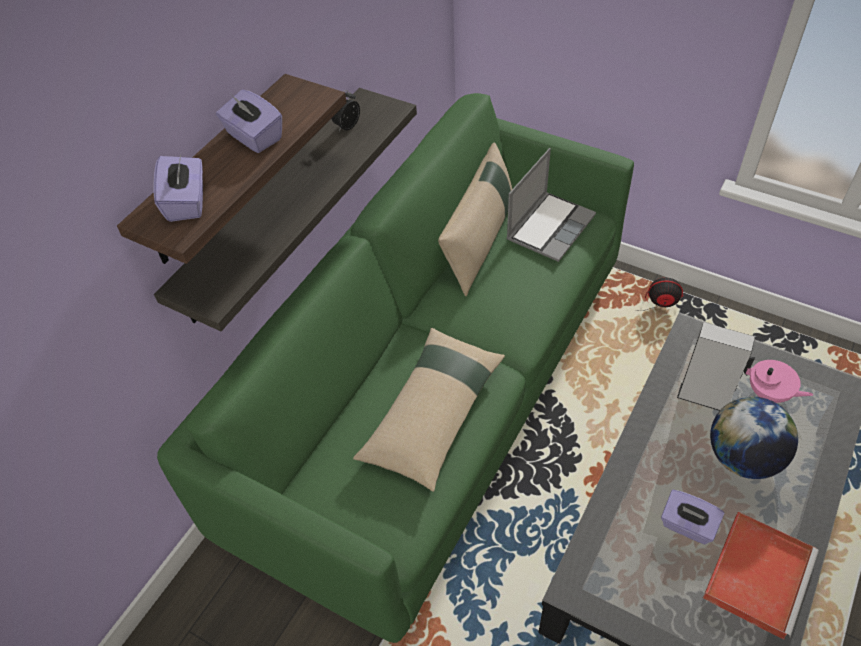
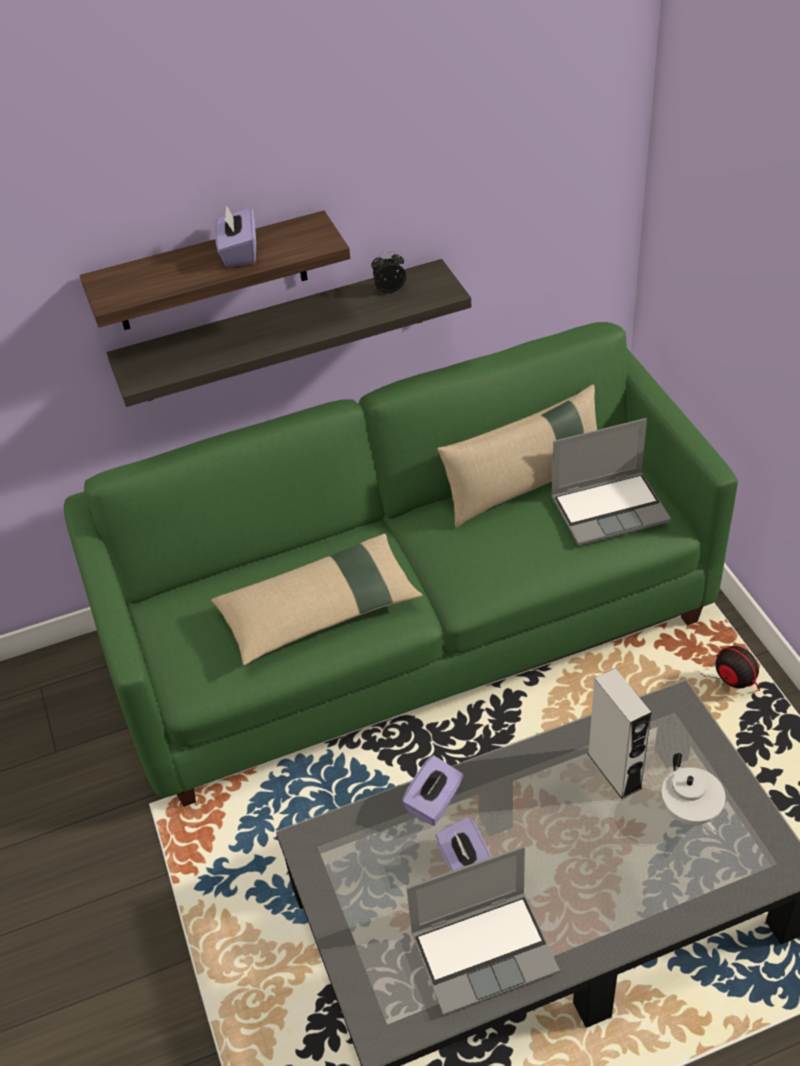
camera: 40 degrees right, 5 degrees down
purple tissue box [153,155,203,222] -> purple tissue box moved to [402,755,464,826]
red tray [703,512,819,640] -> laptop [407,846,560,1016]
globe [710,397,798,479] -> none
pink teapot [743,357,813,403] -> white teapot [662,753,726,835]

